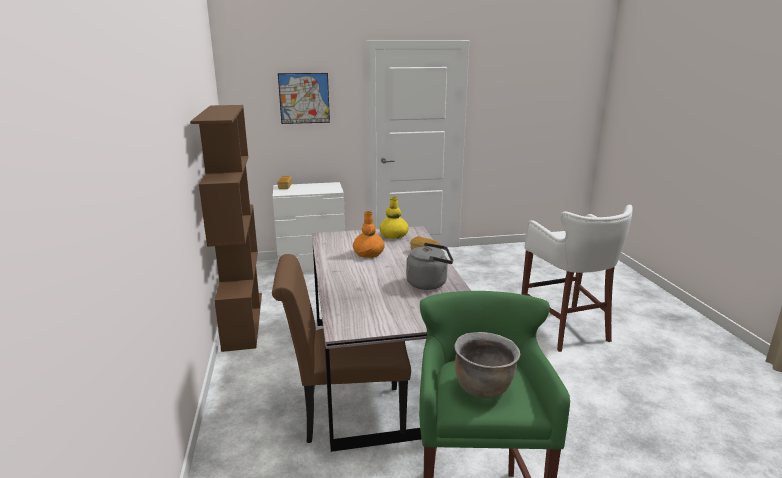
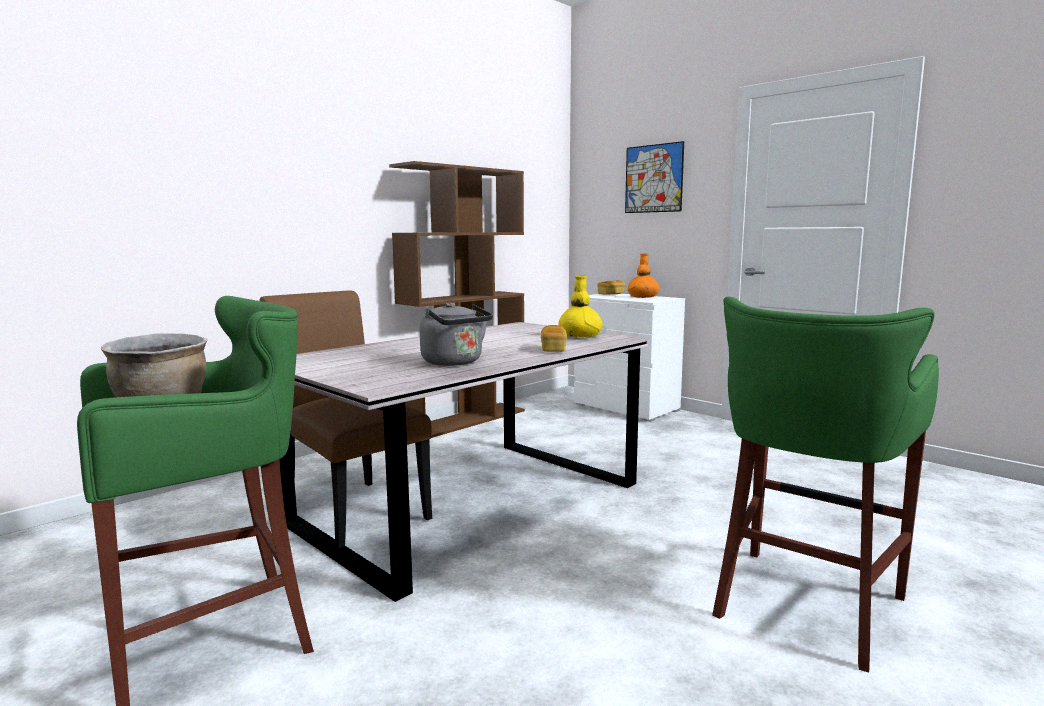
camera: 55 degrees right, 10 degrees down
orange vase [353,211,385,258] -> orange vase moved to [628,254,659,298]
white stool [521,205,633,352] -> green stool [712,297,939,673]

